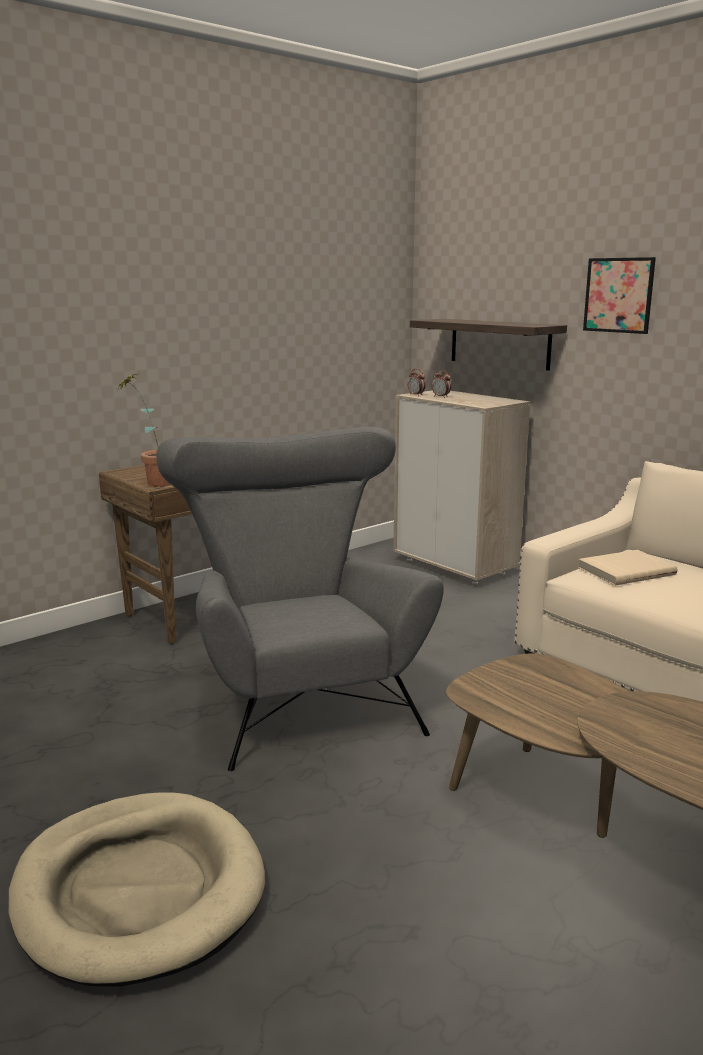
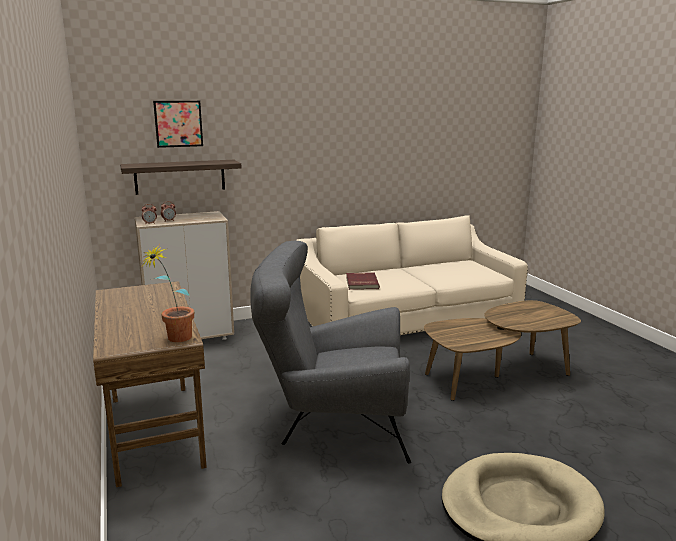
camera: 70 degrees left, 0 degrees up
beige book [578,550,677,586] -> red book [346,272,380,290]
picture [583,257,656,334] -> picture moved to [153,101,203,148]

